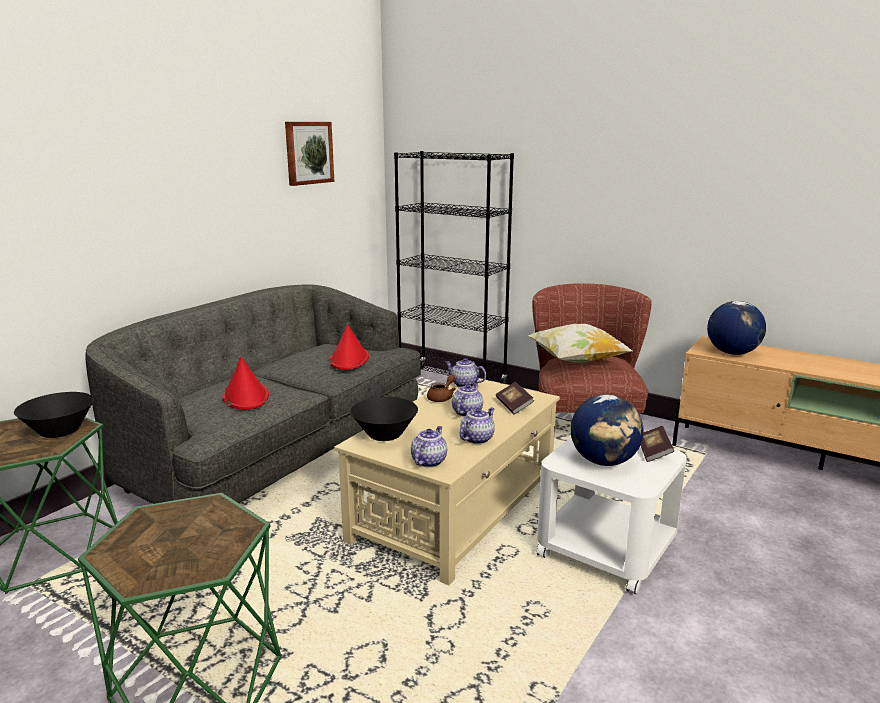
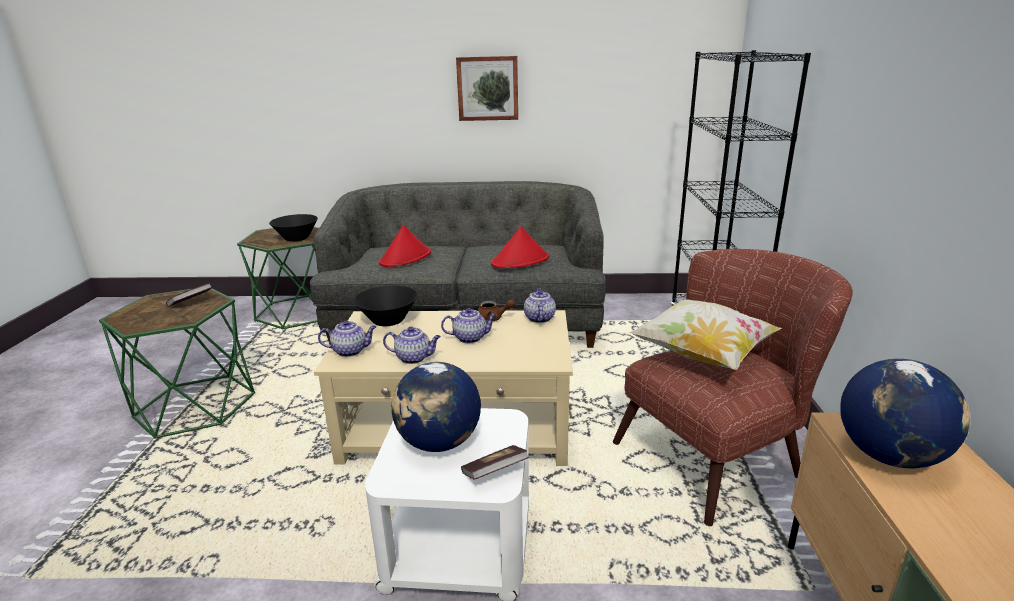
camera: 60 degrees right, 5 degrees up
picture [285,122,334,186] -> picture moved to [456,56,518,121]
book [496,382,534,415] -> book moved to [166,283,212,307]

